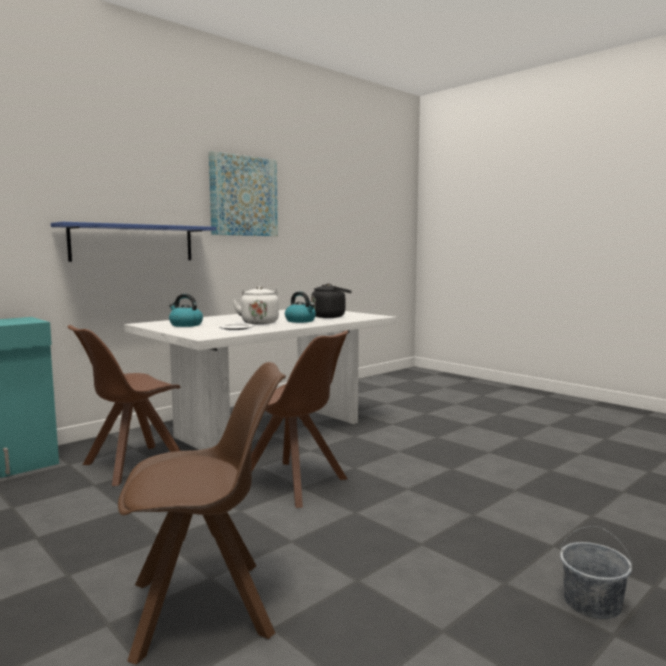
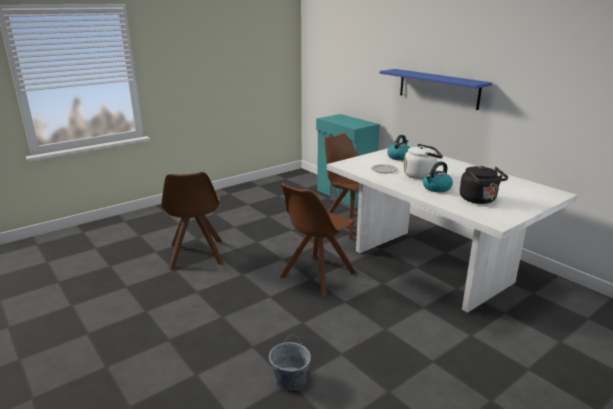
camera: 95 degrees right, 15 degrees up
picture [209,151,278,236] -> none
grey bucket [560,526,632,619] -> grey bucket moved to [269,335,311,390]

